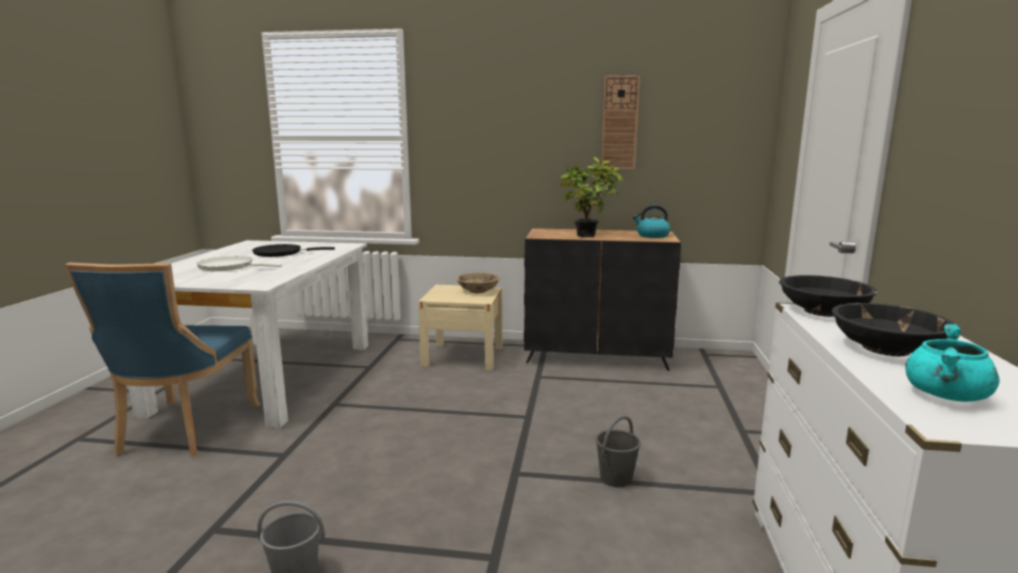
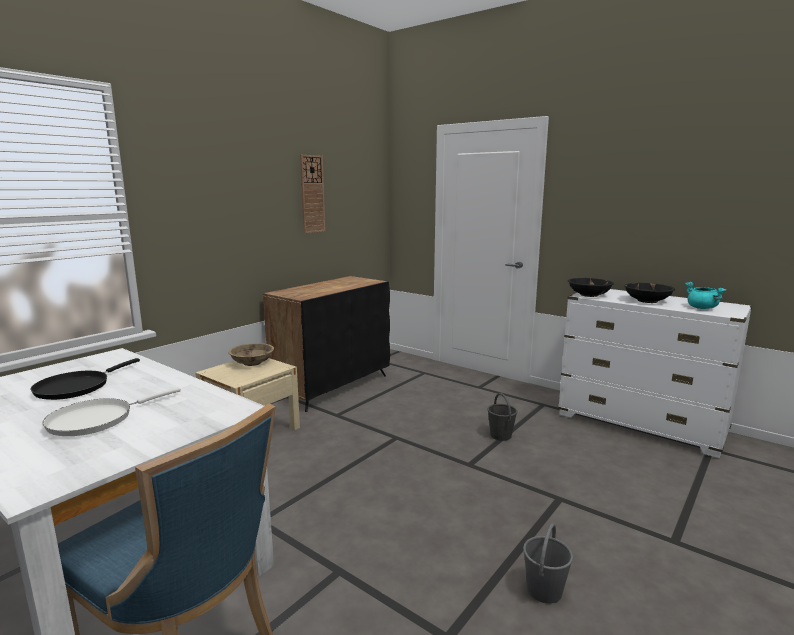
camera: 60 degrees left, 0 degrees up
potted plant [559,157,623,238] -> none
kettle [633,205,670,238] -> none

